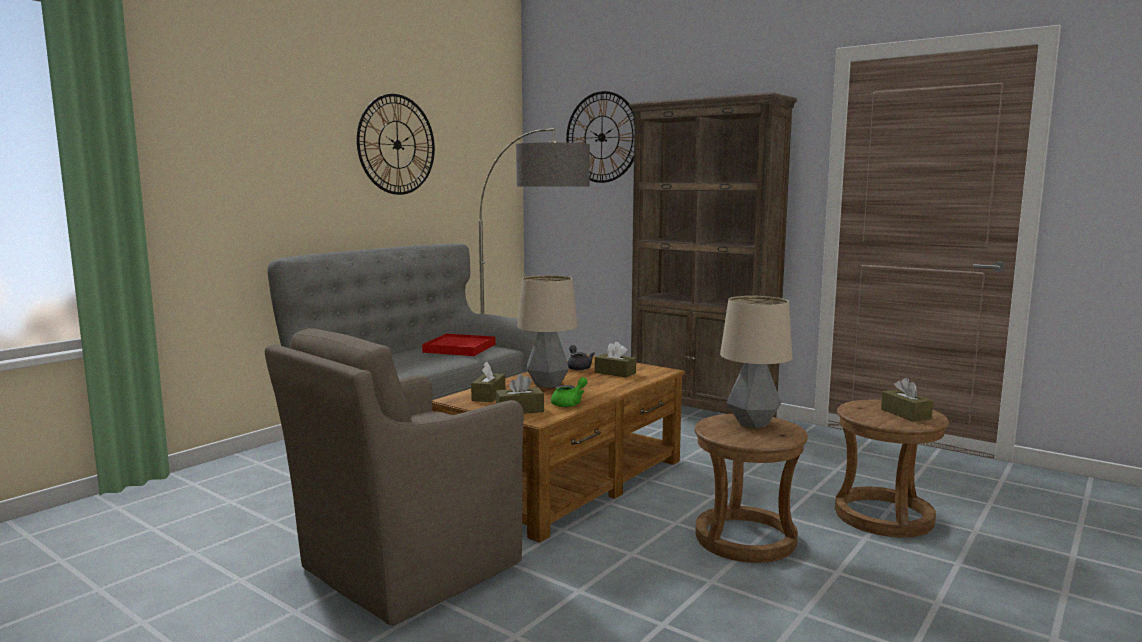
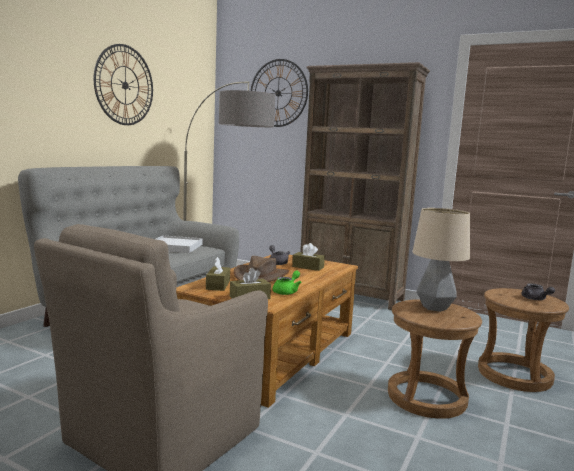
camera: 10 degrees left, 0 degrees up
red tray [422,334,495,356] -> white tray [156,235,203,253]
table lamp [517,275,578,388] -> brown hat [234,256,289,282]
brown tissue box [881,378,933,422] -> grey teapot [522,283,555,300]

